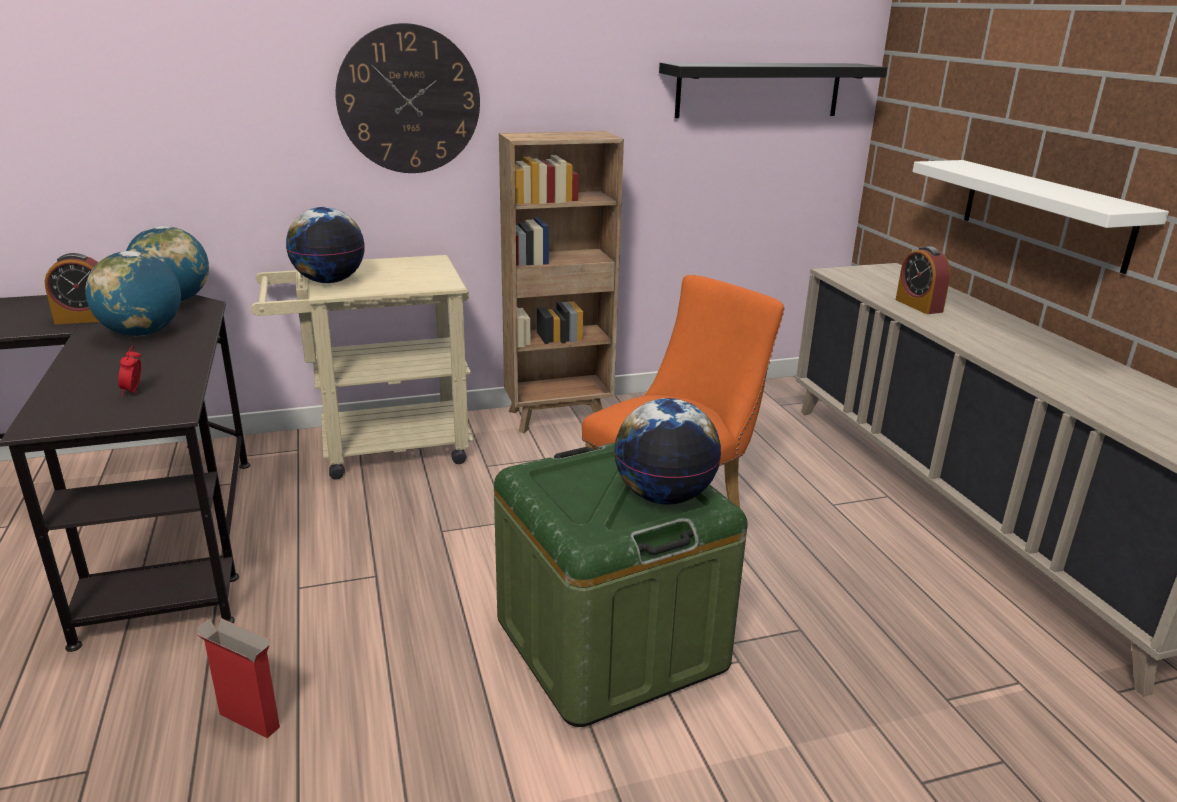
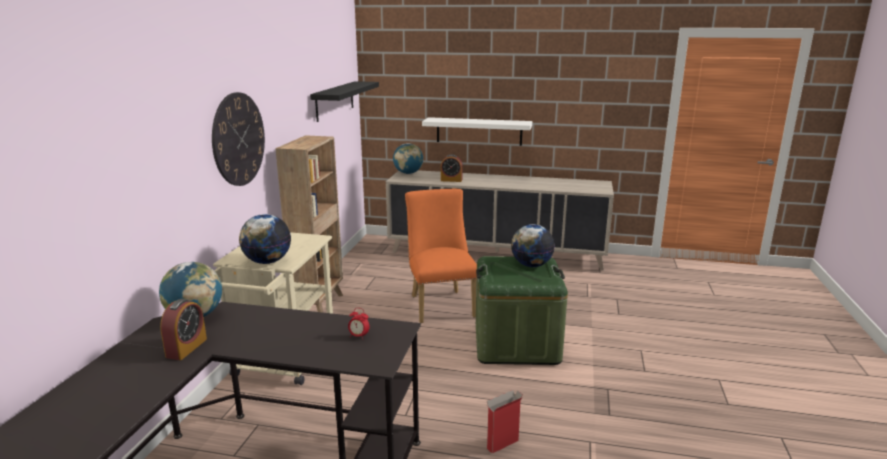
camera: 60 degrees left, 5 degrees down
globe [85,251,181,336] -> globe moved to [393,143,423,174]

